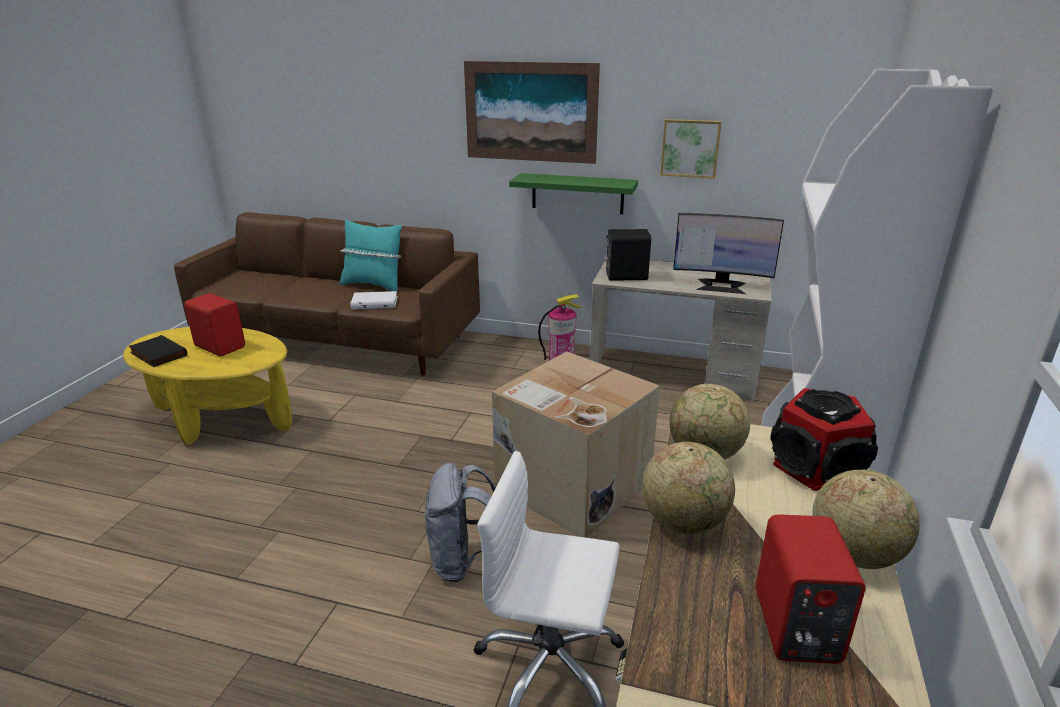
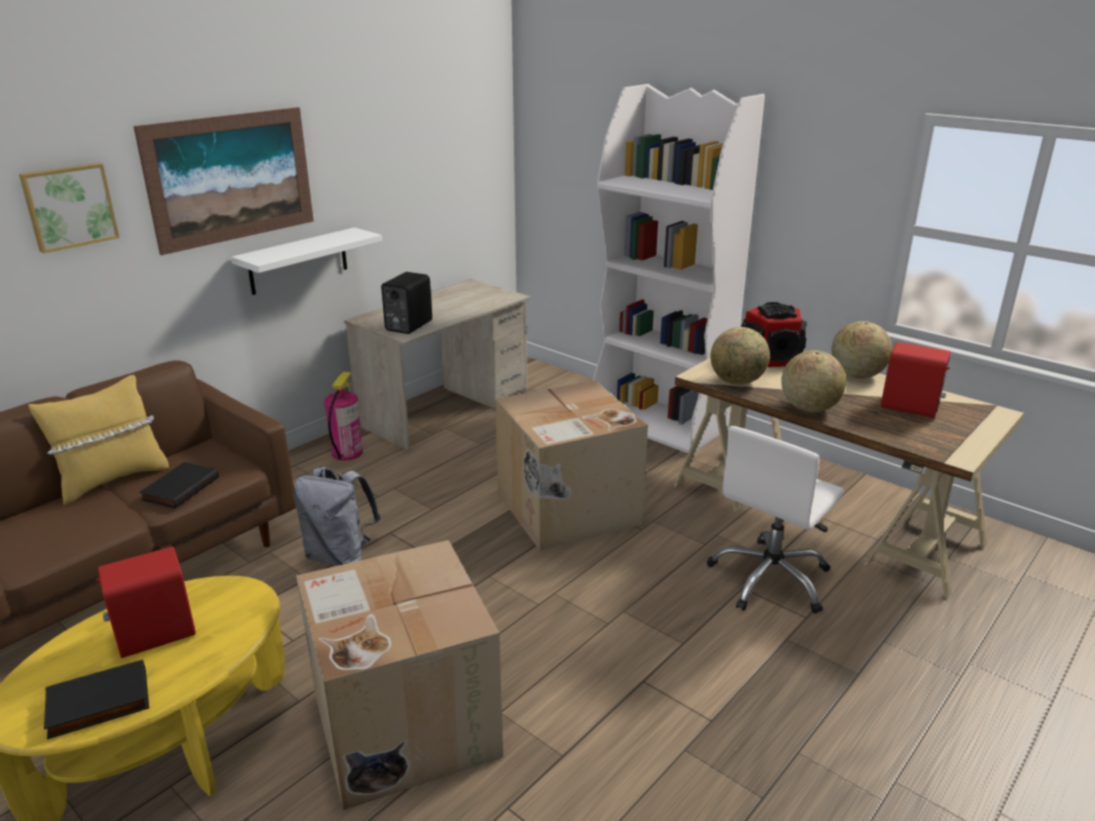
camera: 65 degrees left, 0 degrees up
turquoise pillow [340,219,402,291] -> yellow pillow [28,375,169,505]
white book [350,291,397,310] -> black book [139,462,219,509]
grey backpack [424,463,496,582] -> grey backpack moved to [294,467,381,566]
green shelf [509,173,638,214] -> white shelf [231,227,382,295]
picture [660,119,722,179] -> picture moved to [19,163,119,253]
monitor [673,213,784,294] -> none
none -> cardboard box [296,540,503,810]

